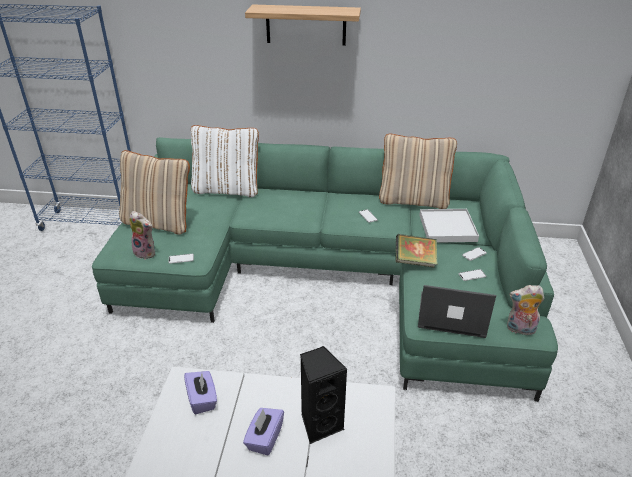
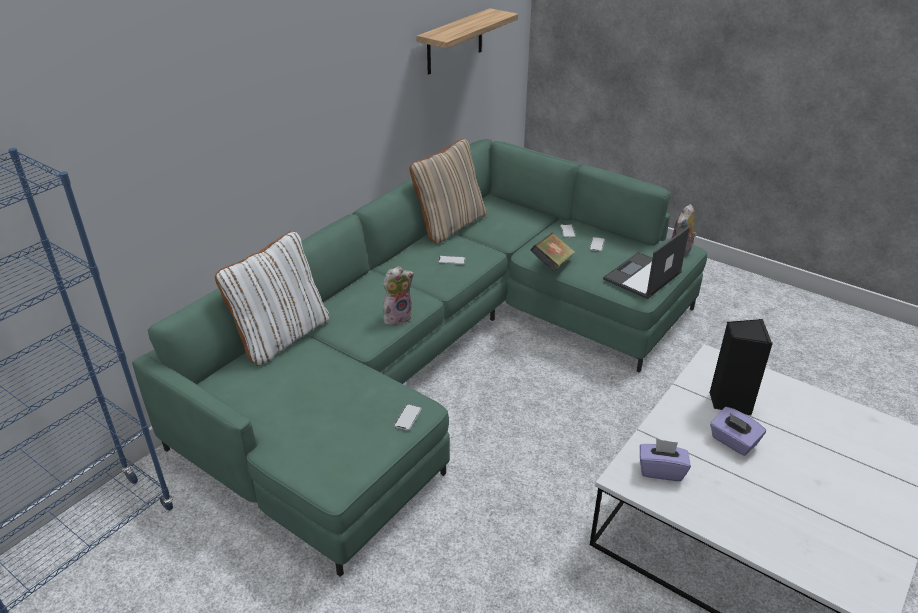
camera: 60 degrees left, 0 degrees up
beige pillow [119,150,190,235] -> none
plush toy [129,211,155,260] -> plush toy moved to [383,266,414,326]
shelf [245,4,361,46] -> shelf moved to [417,8,518,75]
white tray [419,209,479,243] -> none

